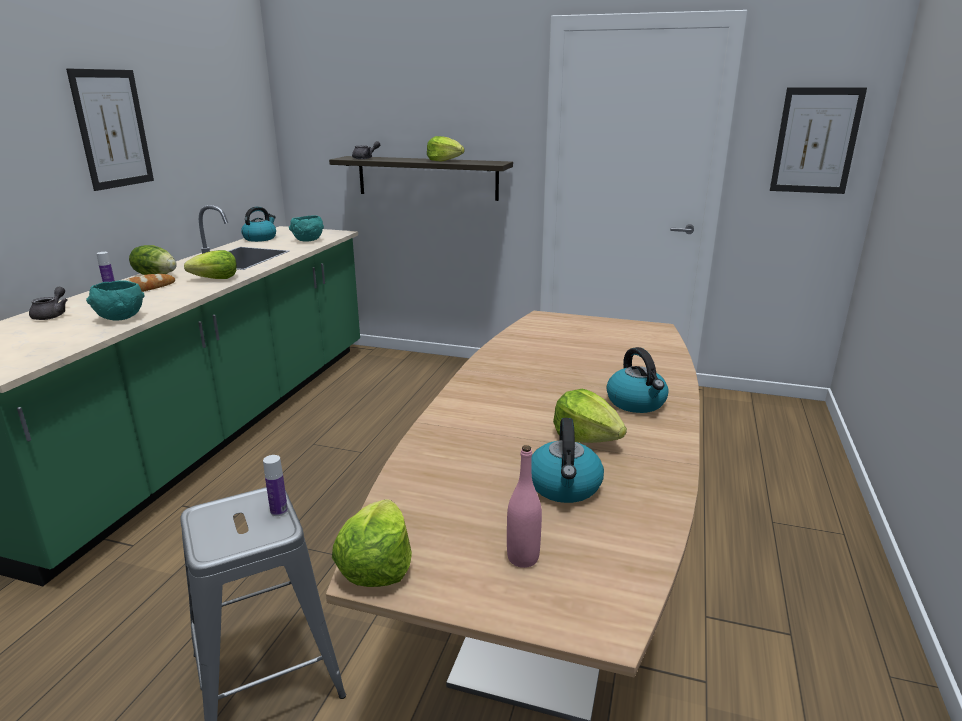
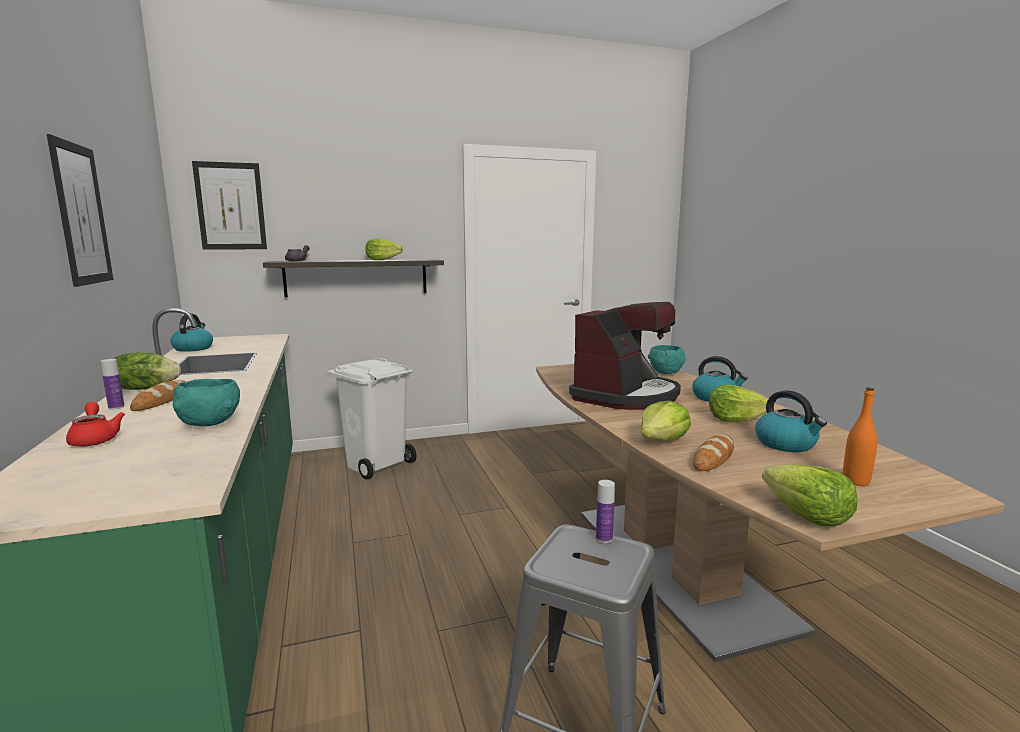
camera: 35 degrees left, 10 degrees down
grey teapot [29,287,67,320] -> red teapot [66,402,125,446]
lettuce [184,250,237,279] -> lettuce moved to [640,401,691,441]
turquoise bowl [289,216,324,241] -> turquoise bowl moved to [648,345,686,374]
pink bottle [507,445,542,568] -> orange bottle [843,388,877,486]
picture [770,87,867,194] -> picture moved to [192,161,267,250]
none -> white trash can [327,358,417,480]
none -> coffee machine [569,302,681,410]
none -> bread [693,434,734,471]

